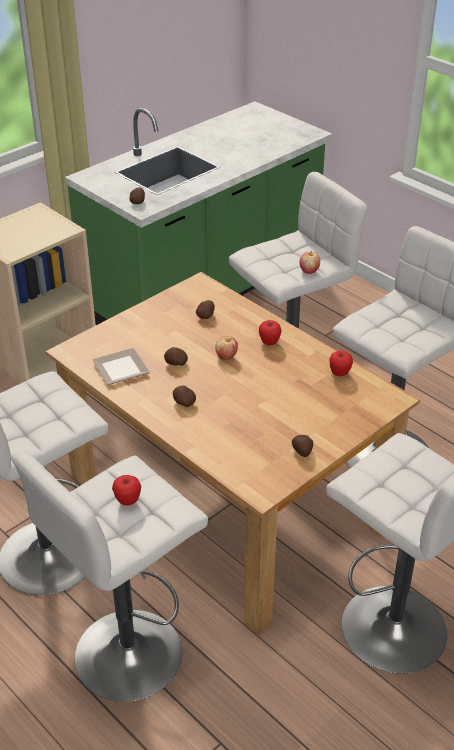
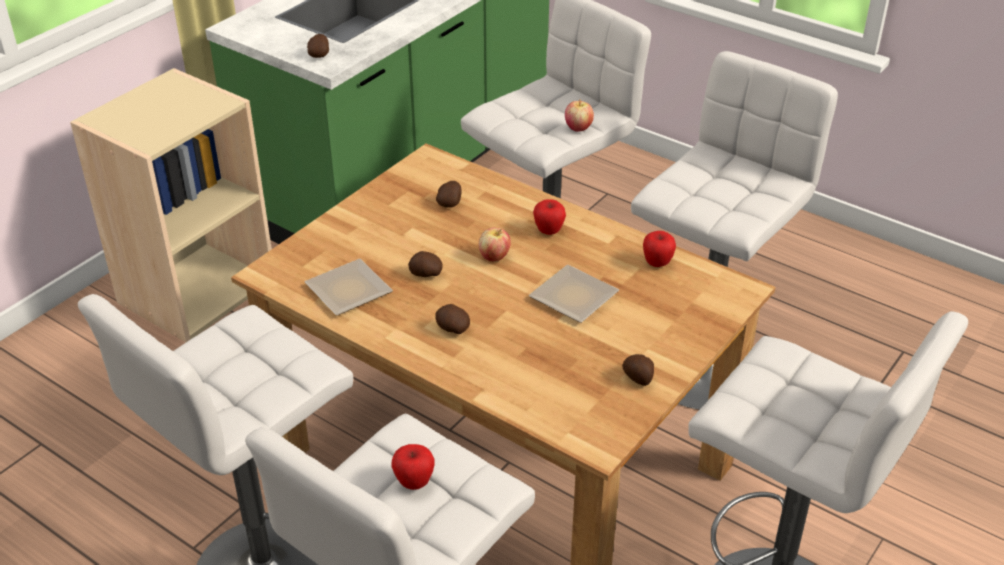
camera: 10 degrees left, 0 degrees up
none -> plate [529,265,619,323]

